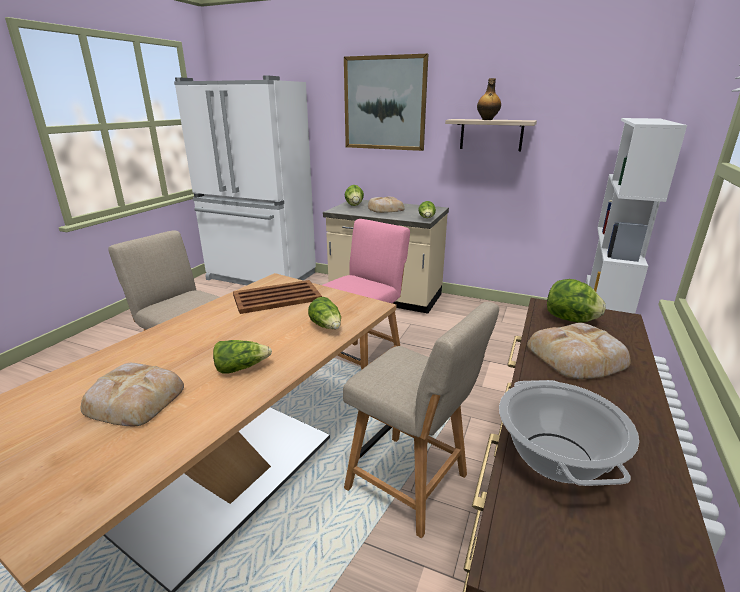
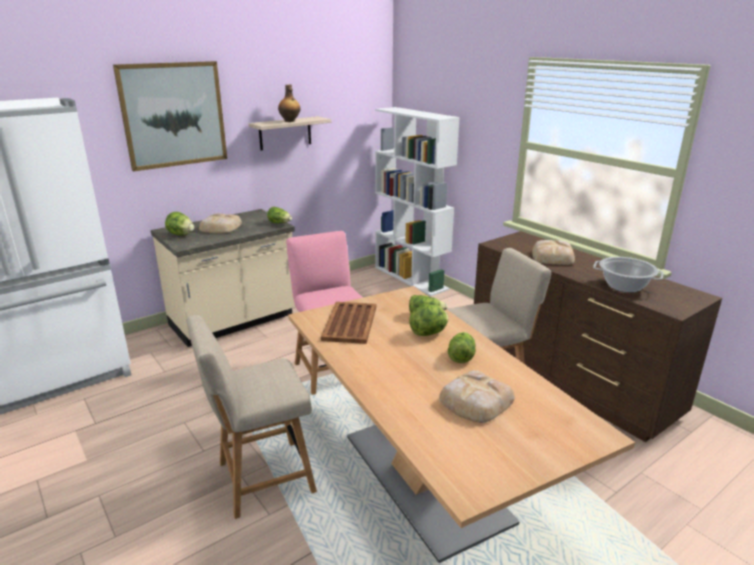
camera: 60 degrees left, 0 degrees up
lettuce [547,279,606,322] -> lettuce moved to [409,304,448,336]

